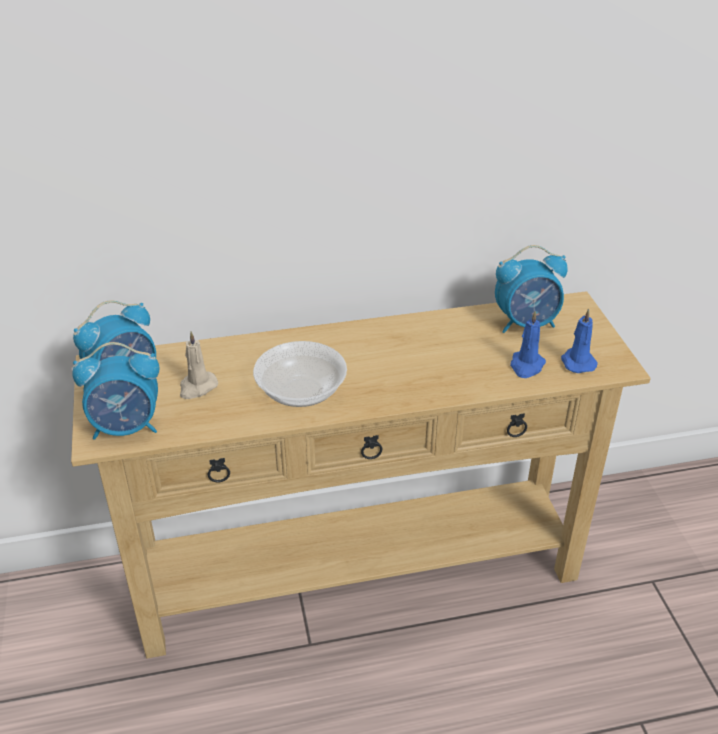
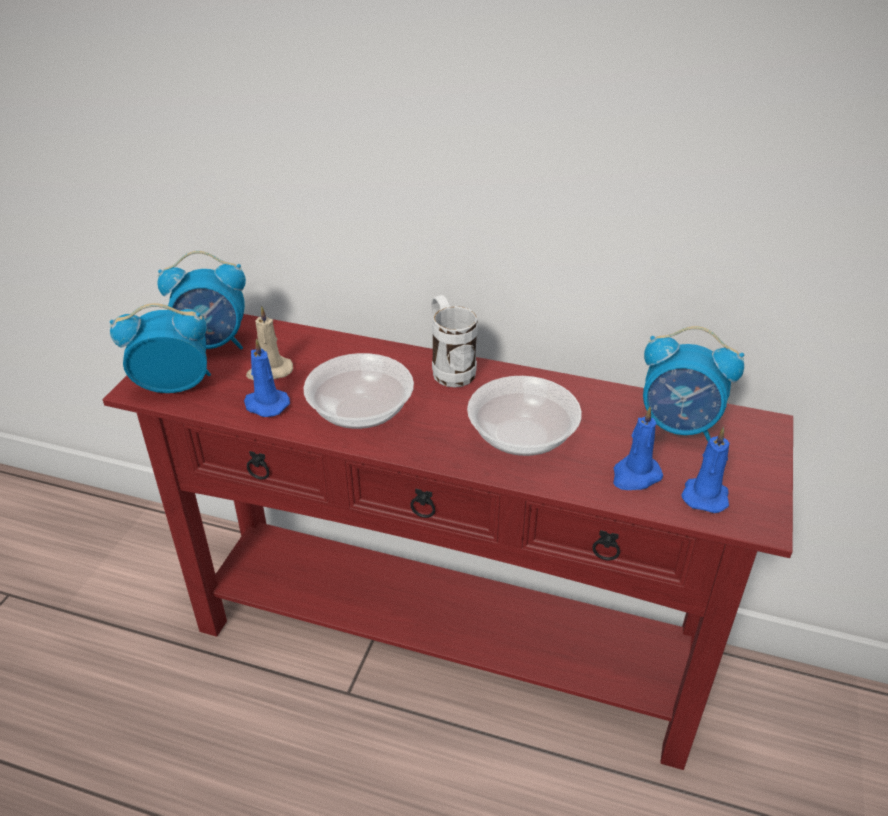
camera: 30 degrees right, 0 degrees up
beige console table [71,291,651,658] -> red console table [103,314,793,770]
alarm clock [72,342,160,440] -> alarm clock turned 150 degrees clockwise [110,303,211,393]
none -> blue candle [244,339,290,417]
none -> white mug [431,295,478,387]
none -> bowl [467,376,582,456]

